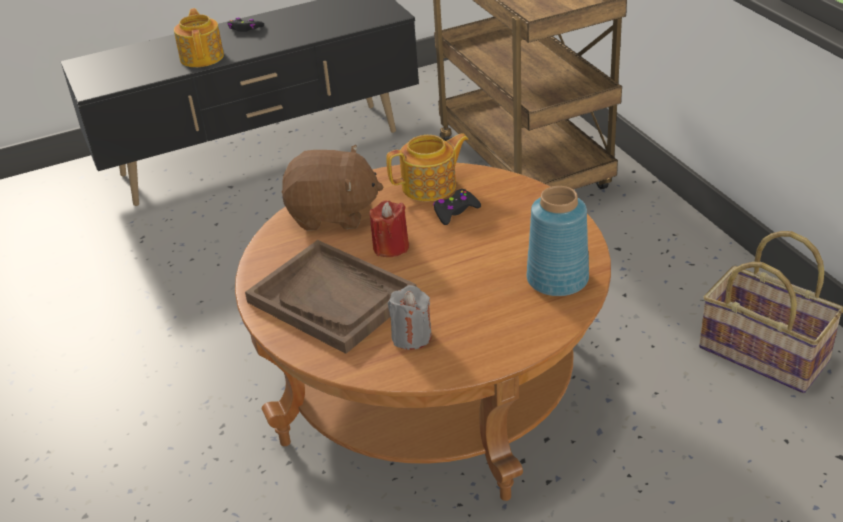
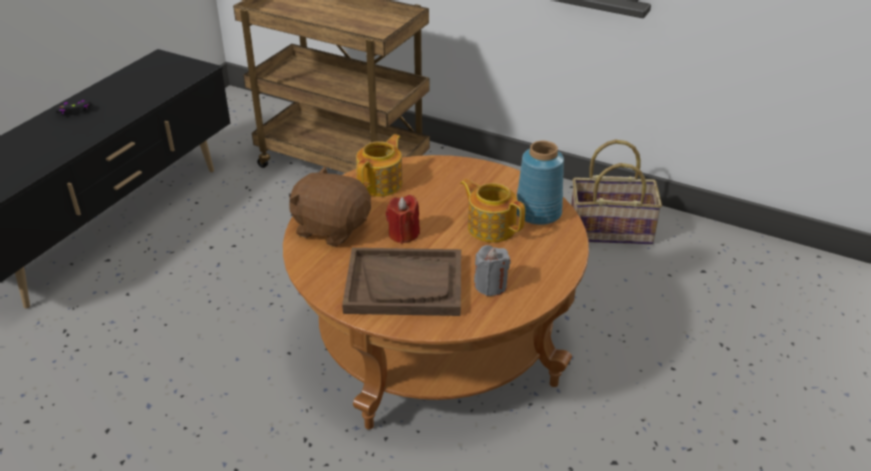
camera: 40 degrees left, 0 degrees up
teapot [174,8,224,67] -> teapot moved to [460,179,525,243]
brown plush toy [282,145,383,231] -> brown plush toy turned 120 degrees counterclockwise [289,167,371,247]
black game controller [433,189,481,225] -> none

